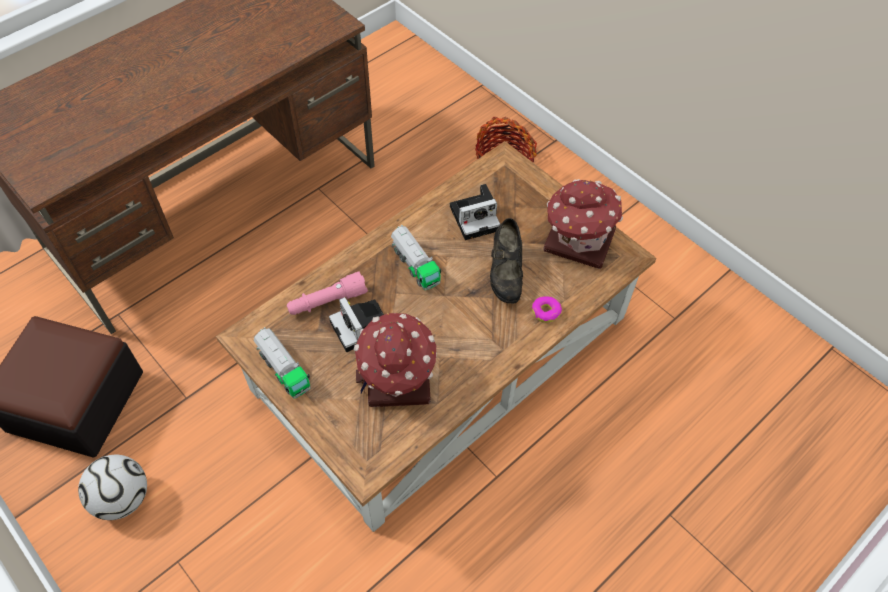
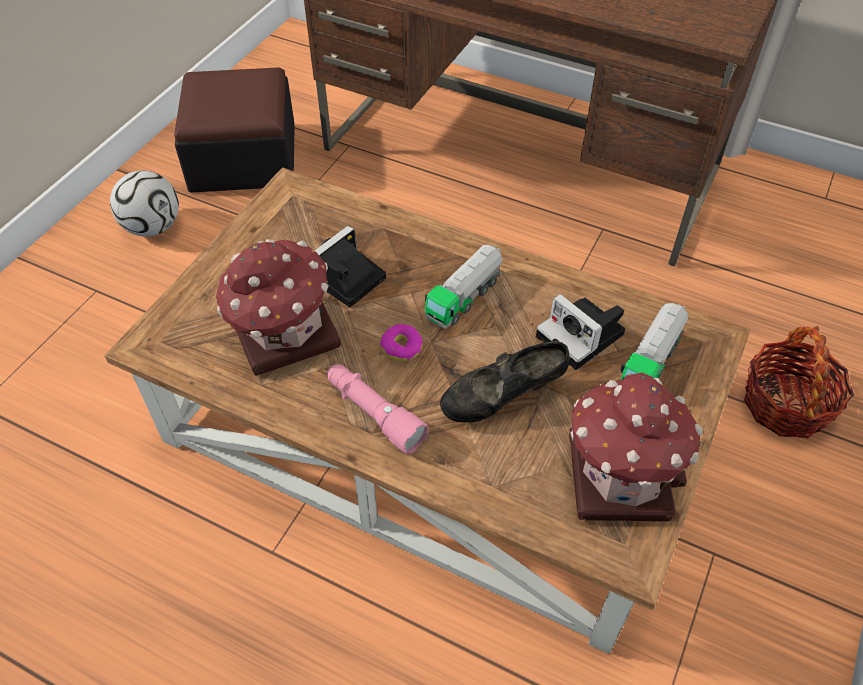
camera: 70 degrees right, 5 degrees down
toy truck [254,327,311,399] -> toy truck moved to [620,303,688,380]
pink flashlight [287,271,368,315] -> pink flashlight moved to [327,364,429,454]
donut [532,296,562,323] -> donut moved to [380,324,423,362]

